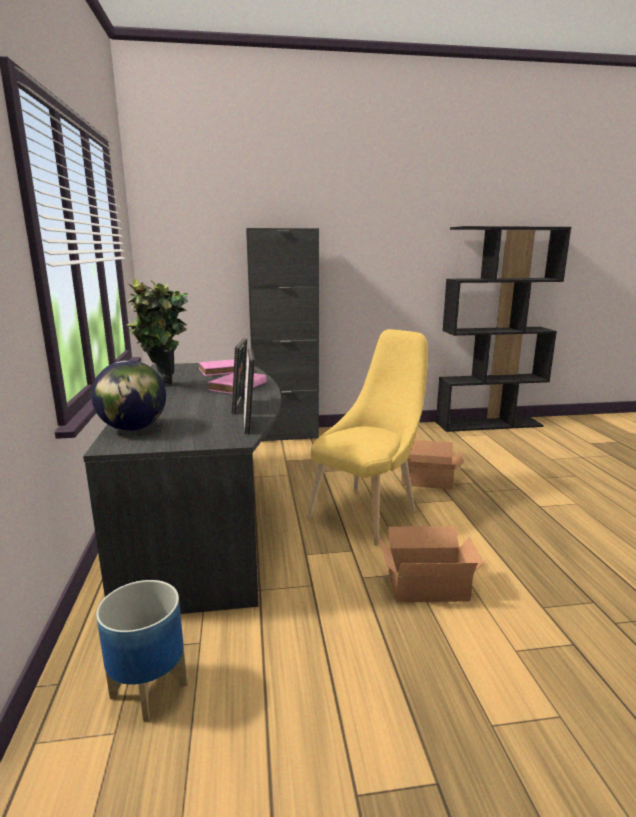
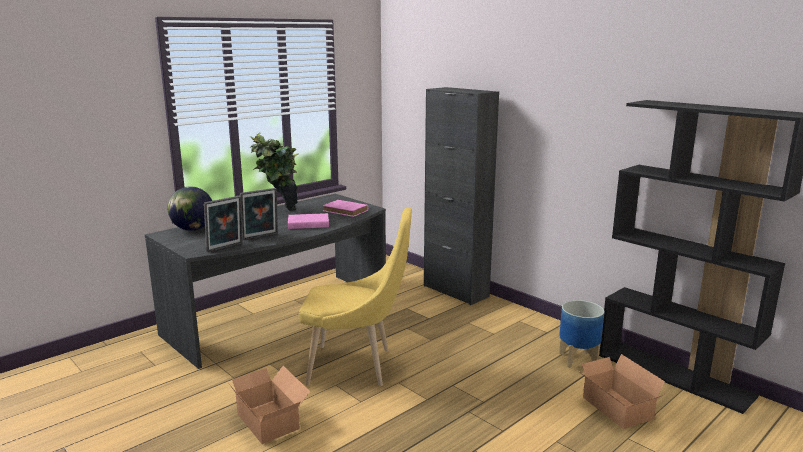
camera: 55 degrees right, 0 degrees up
planter [96,580,187,722] -> planter moved to [559,300,604,368]
cardboard box [401,440,464,490] -> cardboard box moved to [576,354,666,429]

